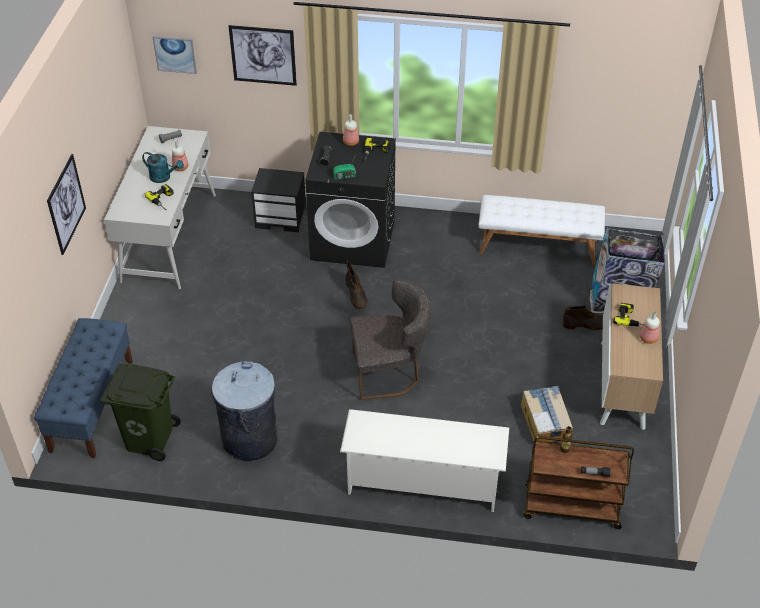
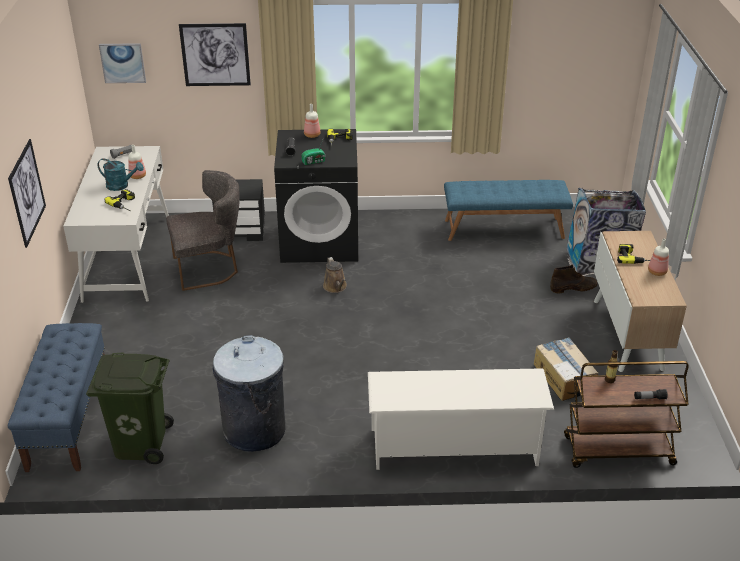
camera: 10 degrees left, 10 degrees down
brown boot [345,261,367,309] -> brown watering can [323,257,347,293]
grey chair [350,278,431,400] -> grey chair moved to [166,170,240,291]
white bench [478,195,605,266] -> blue bench [444,180,573,241]

